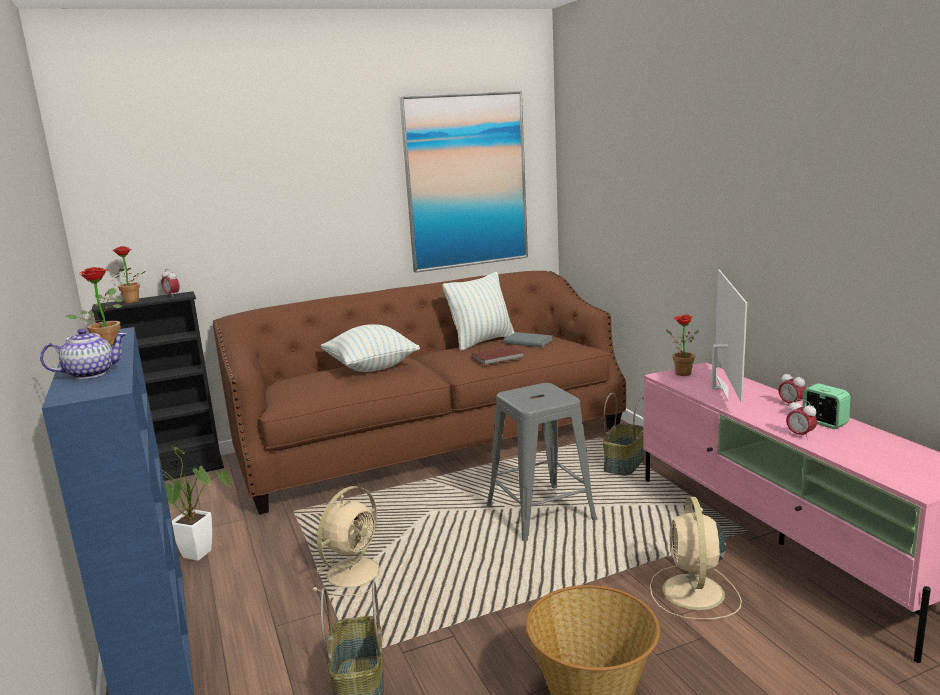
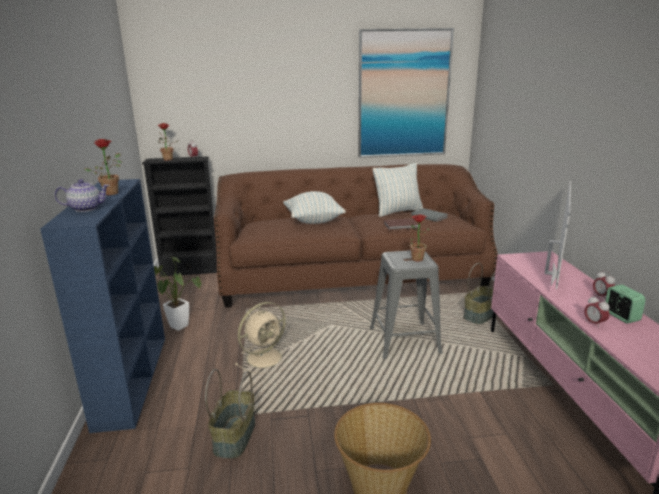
camera: 15 degrees right, 5 degrees up
beige fan [650,497,742,620] -> none
potted plant [666,315,699,376] -> potted plant moved to [410,215,430,261]

